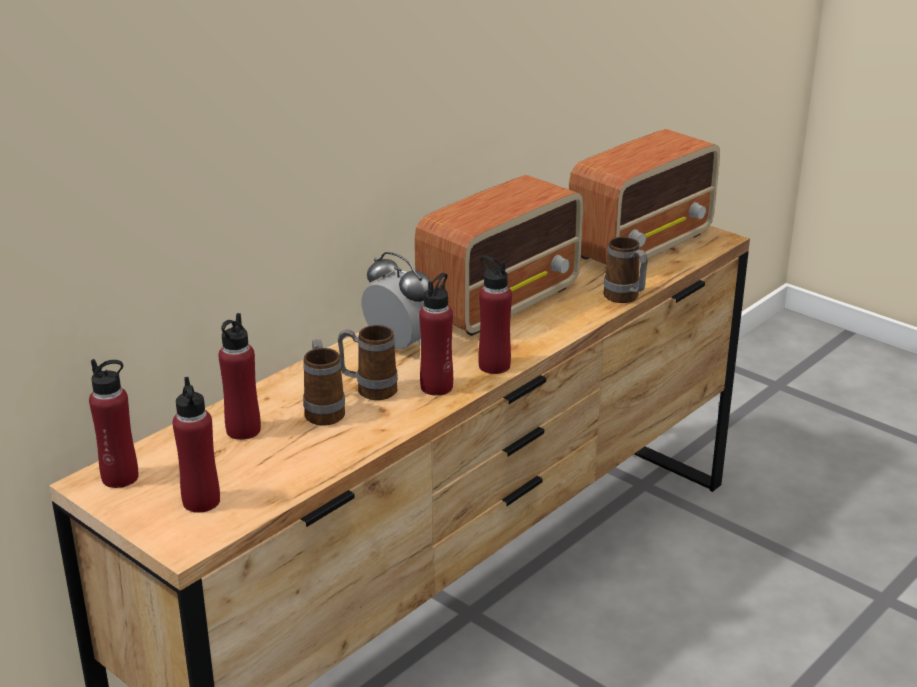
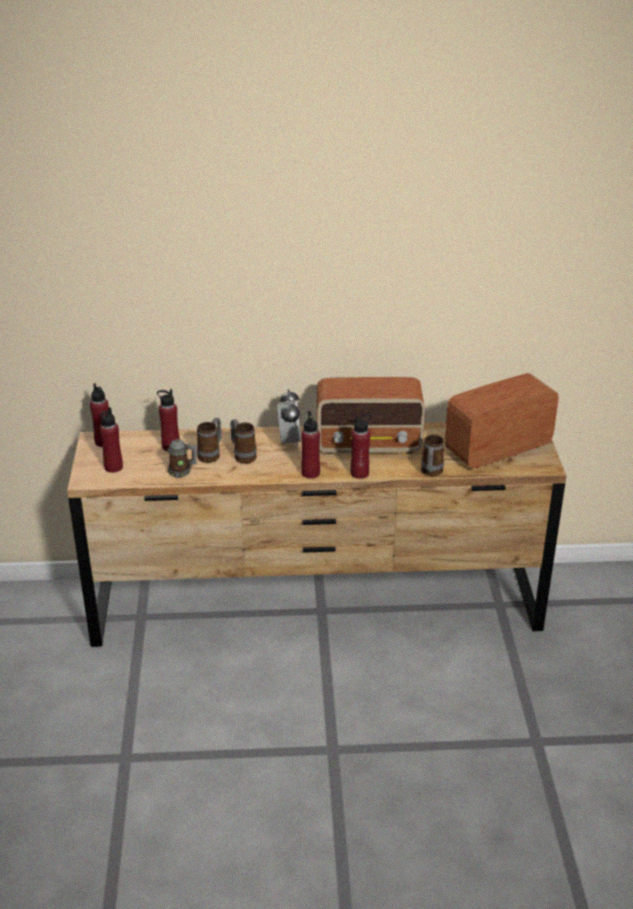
camera: 45 degrees right, 5 degrees up
red bottle [419,273,453,396] -> red bottle moved to [351,414,371,479]
radio [569,129,720,265] -> radio turned 150 degrees clockwise [445,373,558,469]
none -> mug [167,439,197,477]

